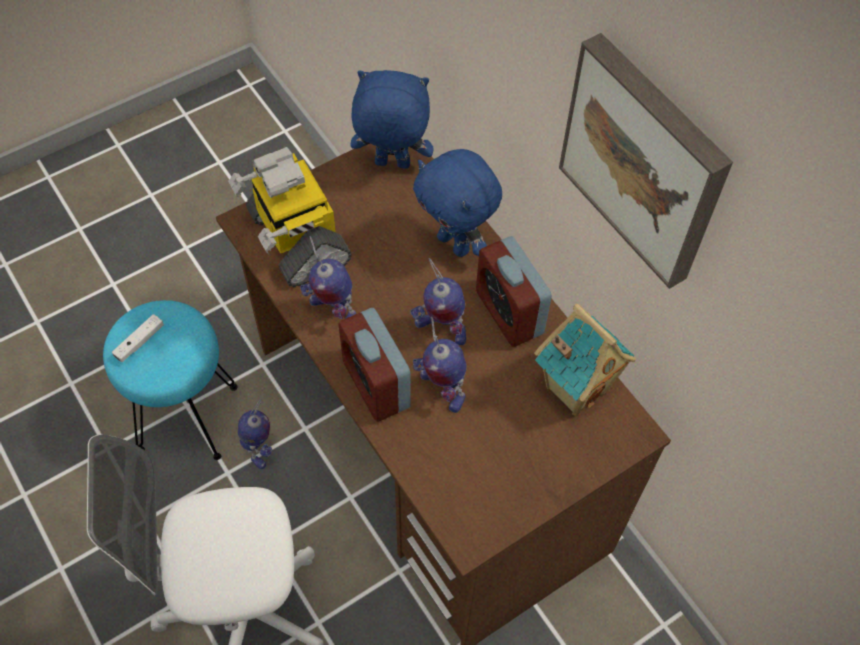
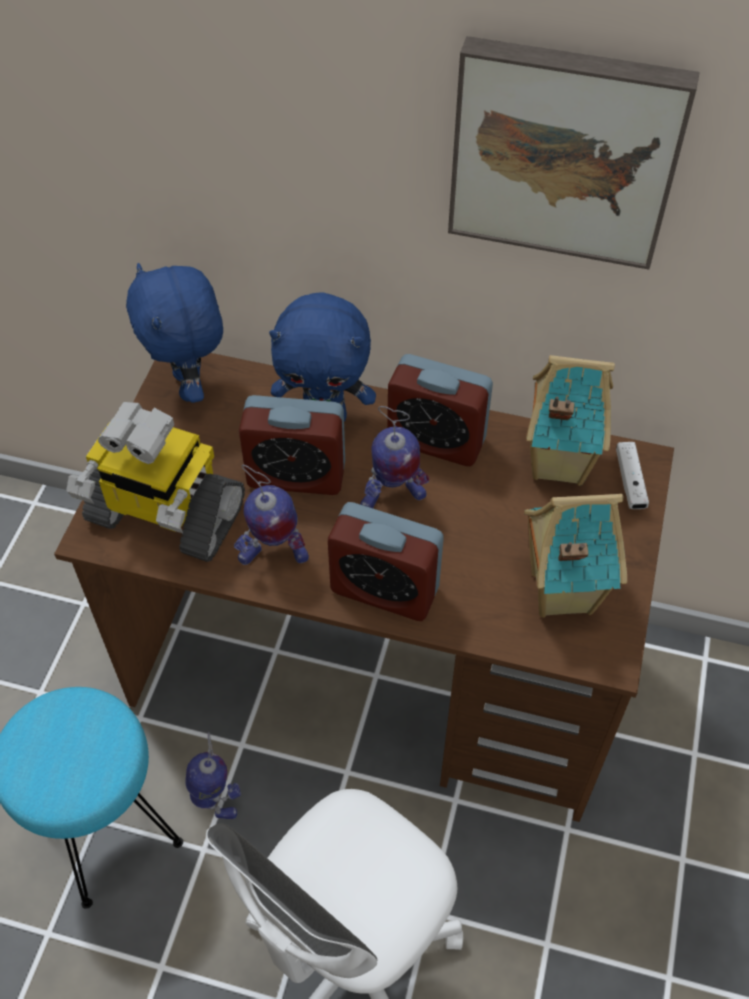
camera: 40 degrees left, 5 degrees down
white game controller [112,314,164,362] -> white game controller moved to [616,442,649,509]
blue plush toy [351,70,434,168] -> blue plush toy turned 75 degrees counterclockwise [126,263,223,403]
toy robot [413,317,467,413] -> none
none -> alarm clock [239,395,345,495]
none -> toy house [524,494,627,618]

